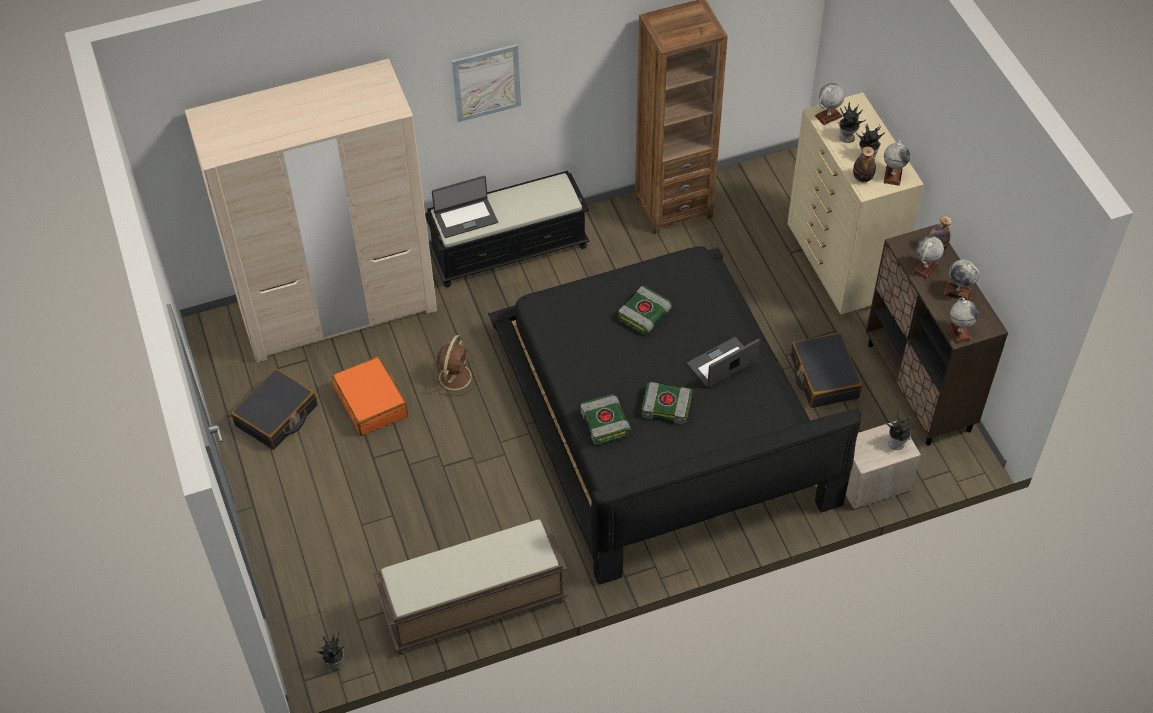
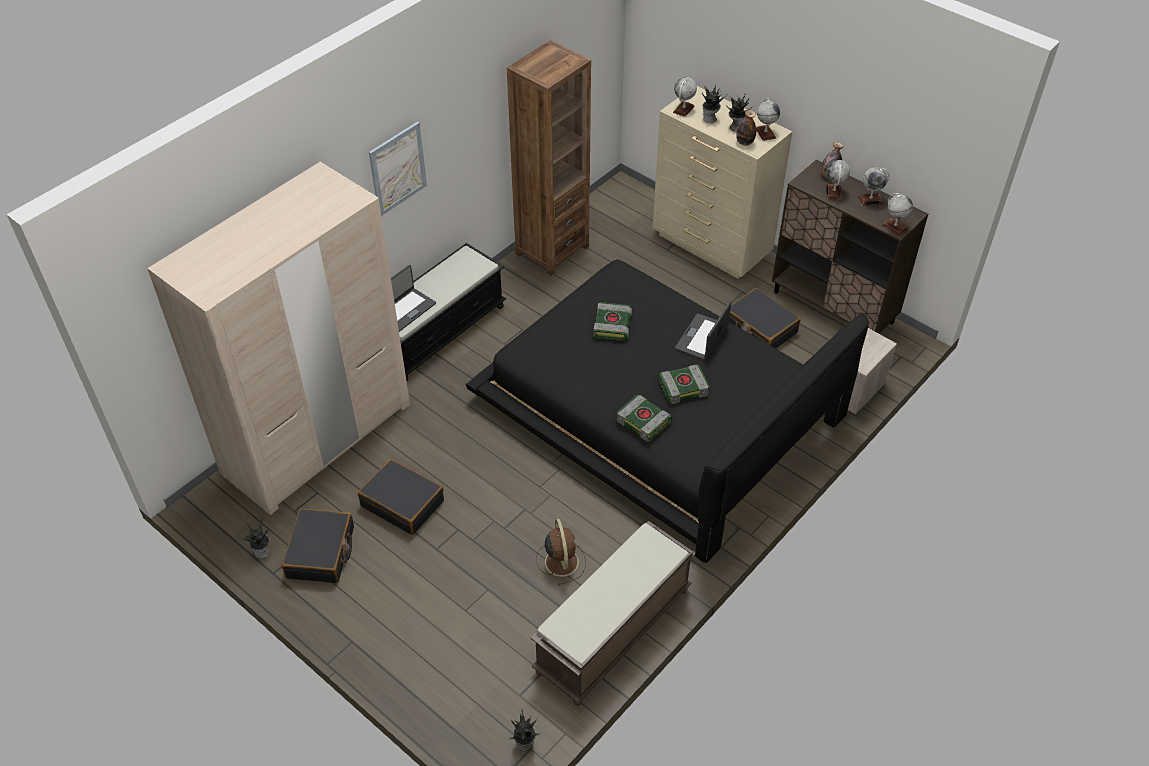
camera: 30 degrees left, 5 degrees down
orange suitcase [332,356,408,436] -> black suitcase [358,459,444,535]
brown fan [433,335,479,396] -> brown fan moved to [536,519,586,586]
potted plant [885,412,916,450] -> potted plant moved to [239,519,270,559]

